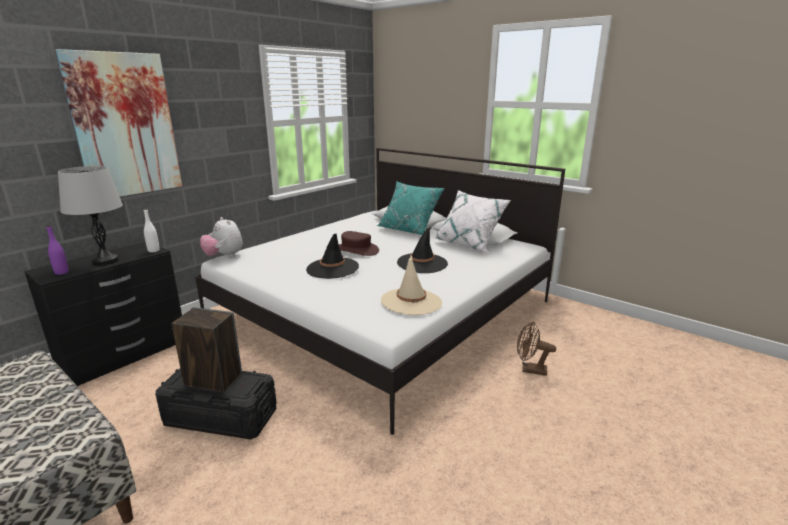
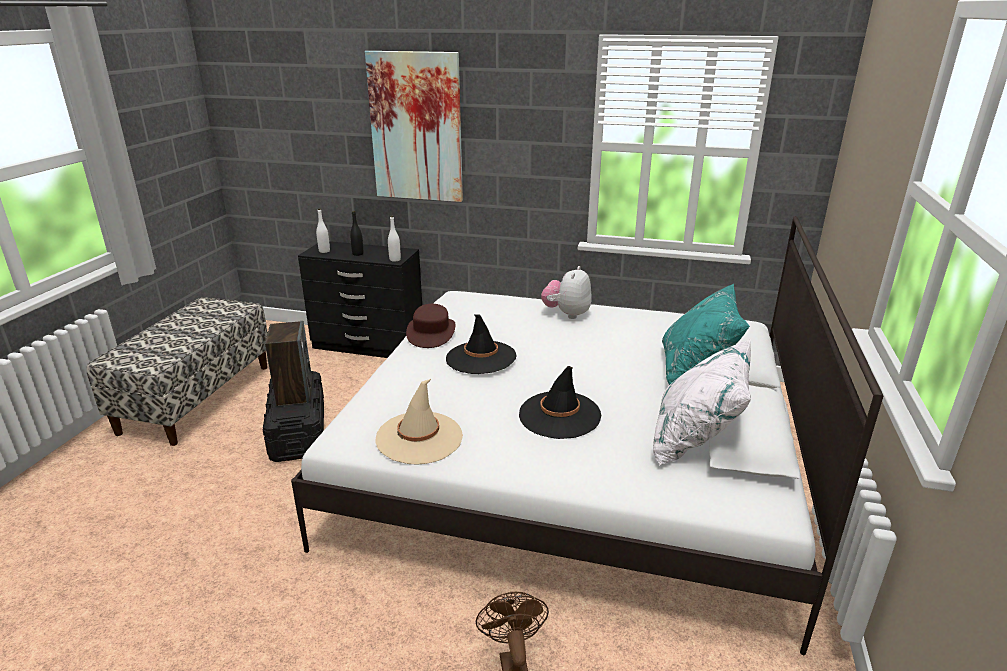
camera: 65 degrees right, 5 degrees up
purple bottle [47,225,69,275] -> white bottle [316,208,330,253]
grey table lamp [58,166,123,265] -> black bottle [350,211,363,256]
plush toy [200,217,243,258] -> plush toy moved to [541,266,592,319]
brown hat [339,231,379,256] -> brown hat moved to [406,304,456,348]

